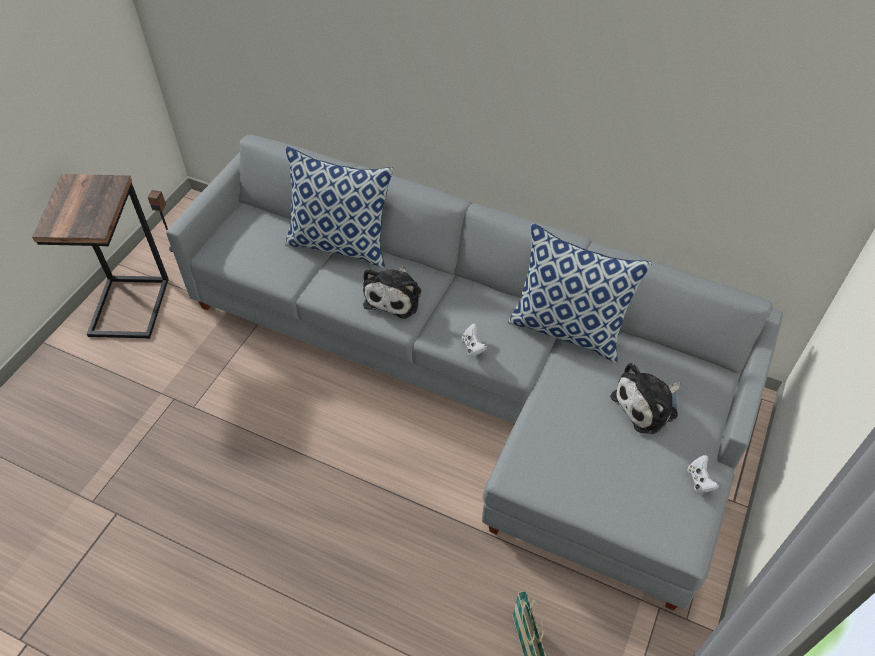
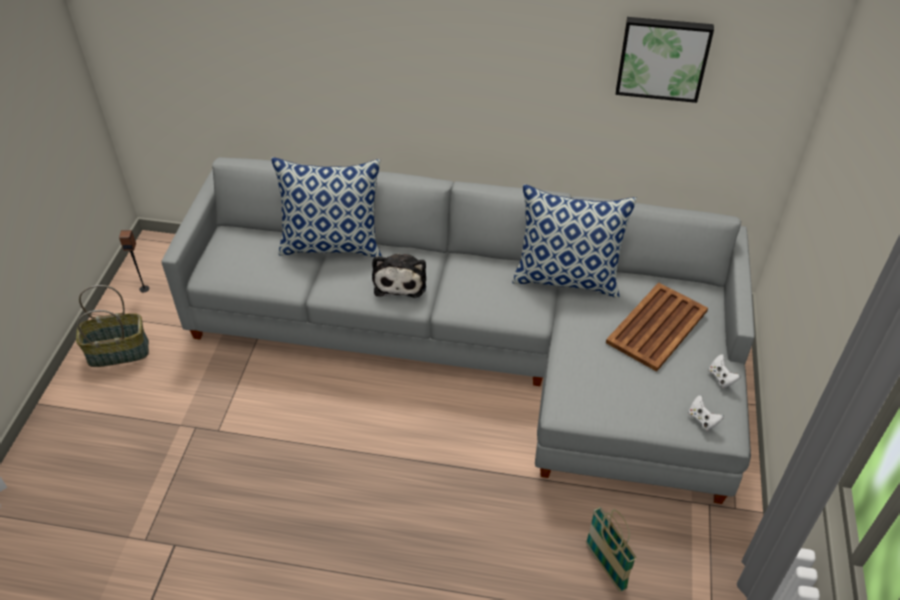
camera: 15 degrees left, 5 degrees down
side table [32,174,169,339] -> basket [76,285,149,367]
white game controller [461,323,488,357] -> white game controller moved to [688,395,724,430]
plush toy [610,363,681,434] -> brown tray [606,282,708,372]
none -> picture [616,17,714,103]

